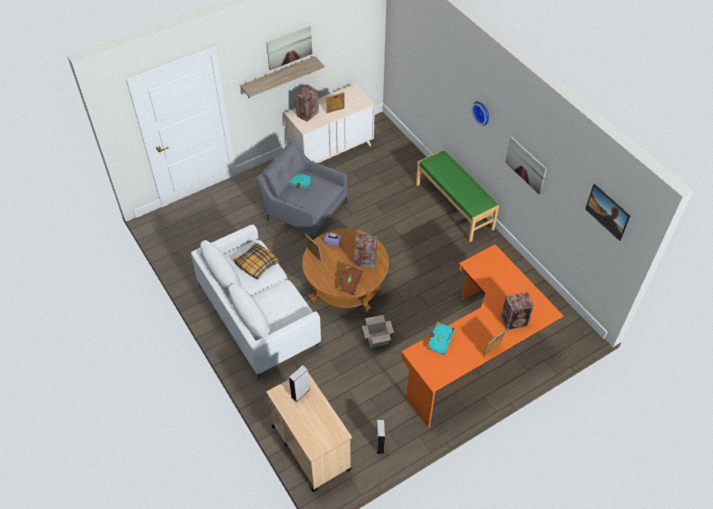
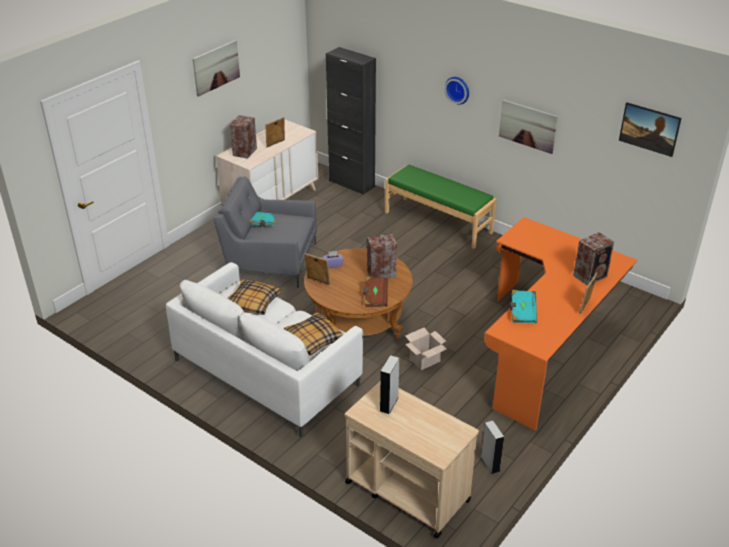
camera: 20 degrees left, 15 degrees down
shelf [240,56,325,98] -> none
none -> pillow [284,313,343,356]
none -> black cabinet [326,47,376,195]

